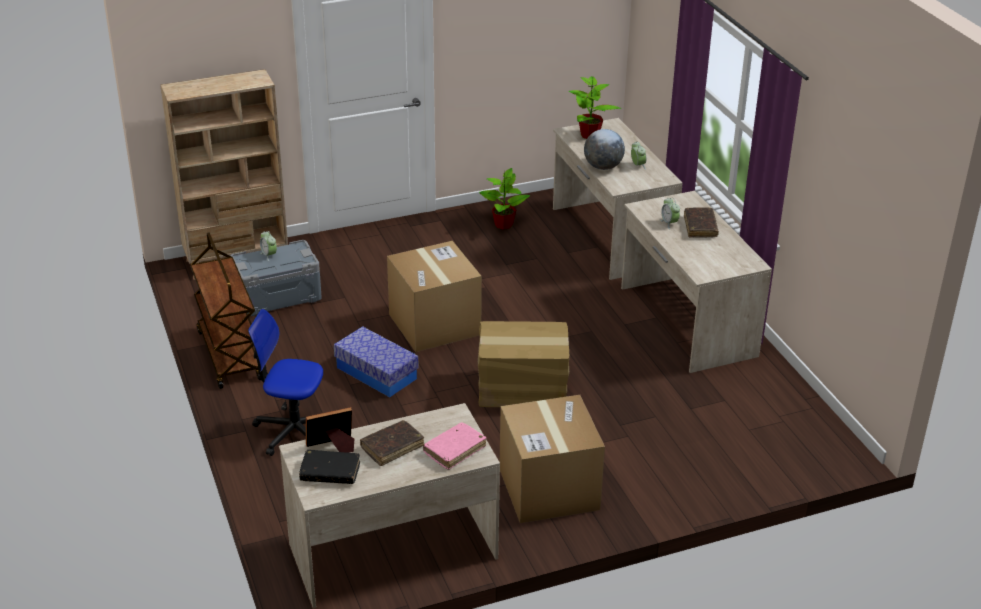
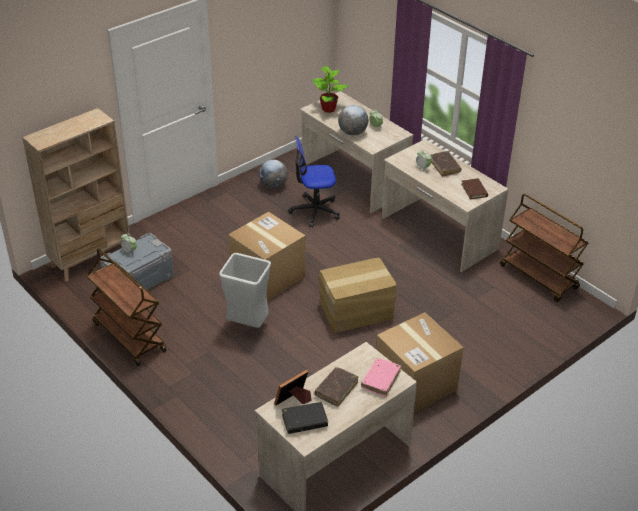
camera: 20 degrees left, 5 degrees up
office chair [248,309,323,456] -> office chair moved to [288,136,339,227]
storage box [334,326,419,397] -> grey trash can [219,253,271,328]
potted plant [479,168,530,230] -> globe [259,160,288,188]
none -> brown book [462,178,488,199]
none -> brown cart [500,194,588,302]

